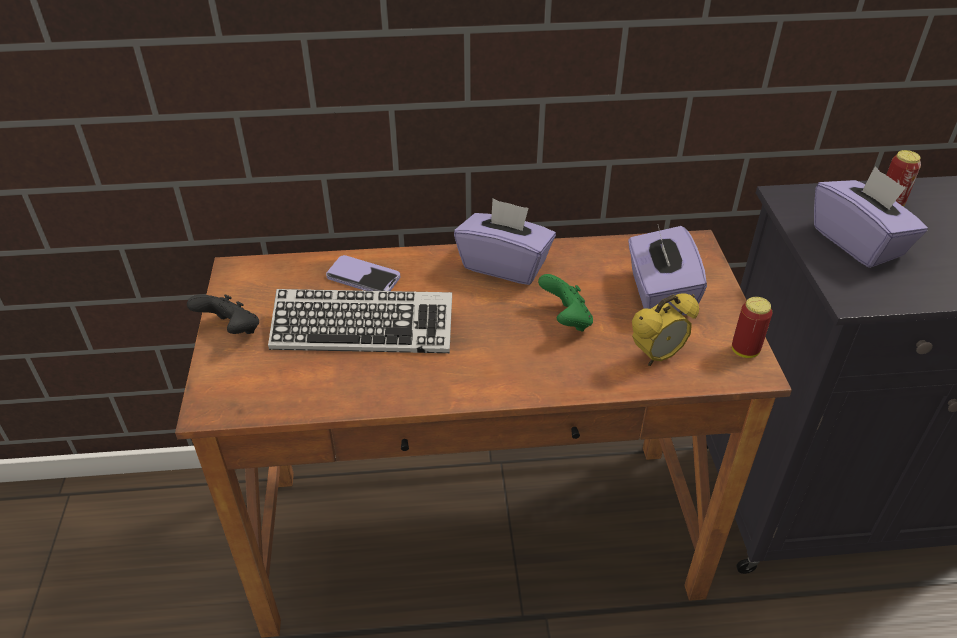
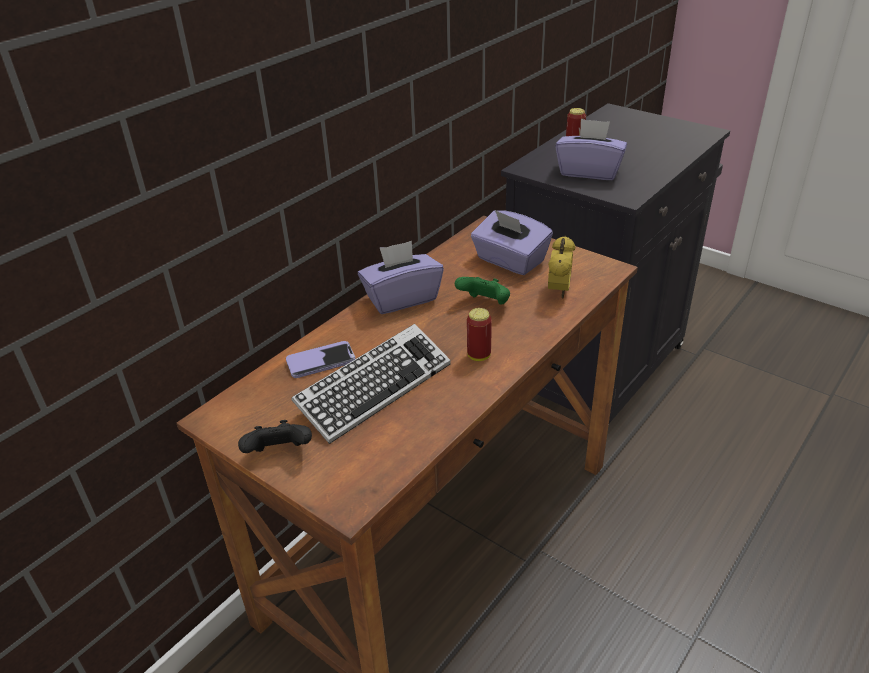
camera: 45 degrees left, 5 degrees down
can [732,297,772,358] -> can moved to [467,308,492,361]

